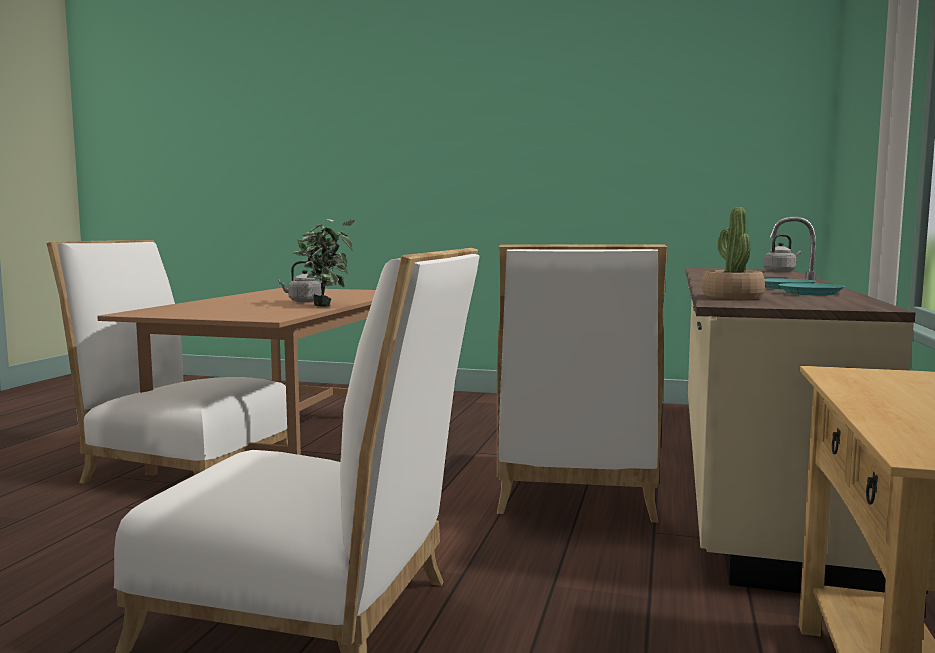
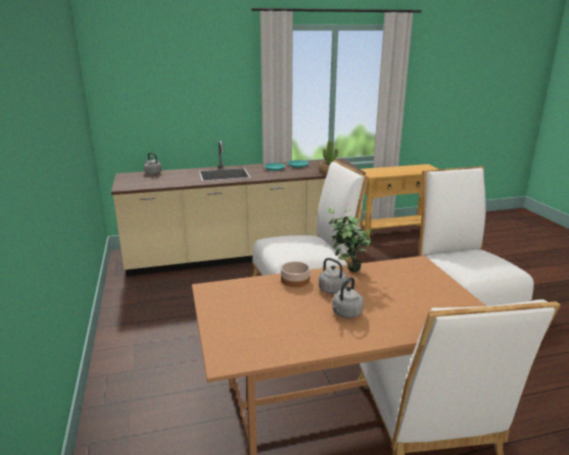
camera: 120 degrees left, 15 degrees up
none -> bowl [281,261,310,287]
none -> grey kettle [332,277,364,318]

